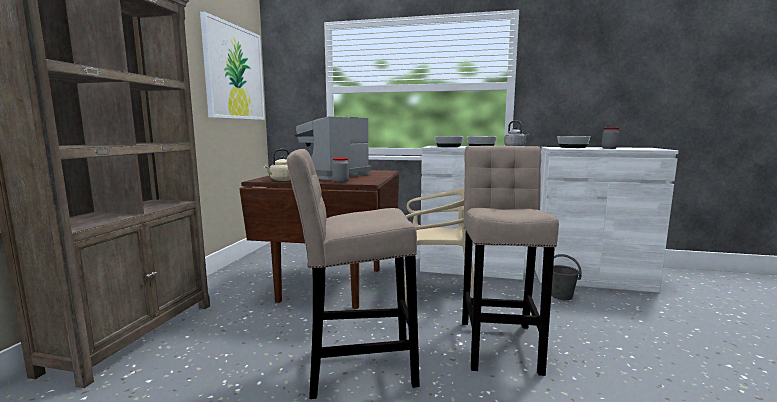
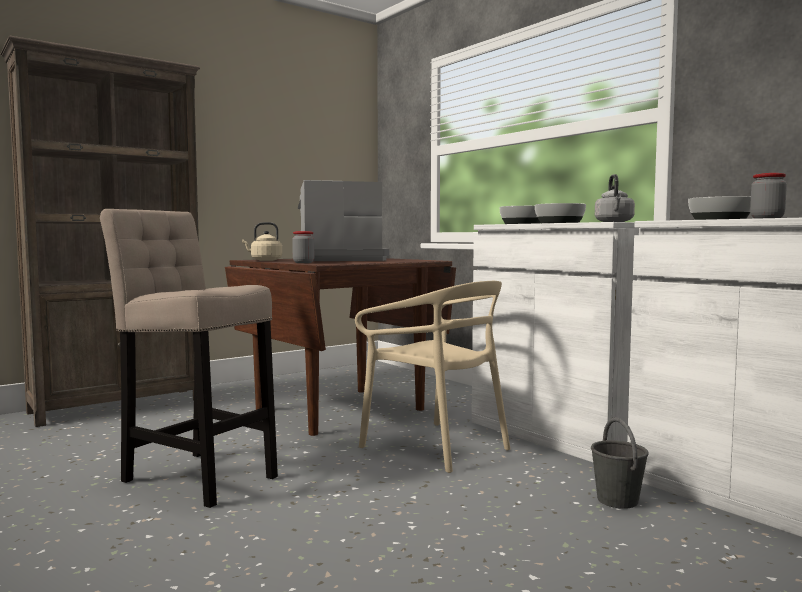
camera: 40 degrees right, 5 degrees down
picture [200,12,265,120] -> none
beige stool [462,146,559,376] -> none

